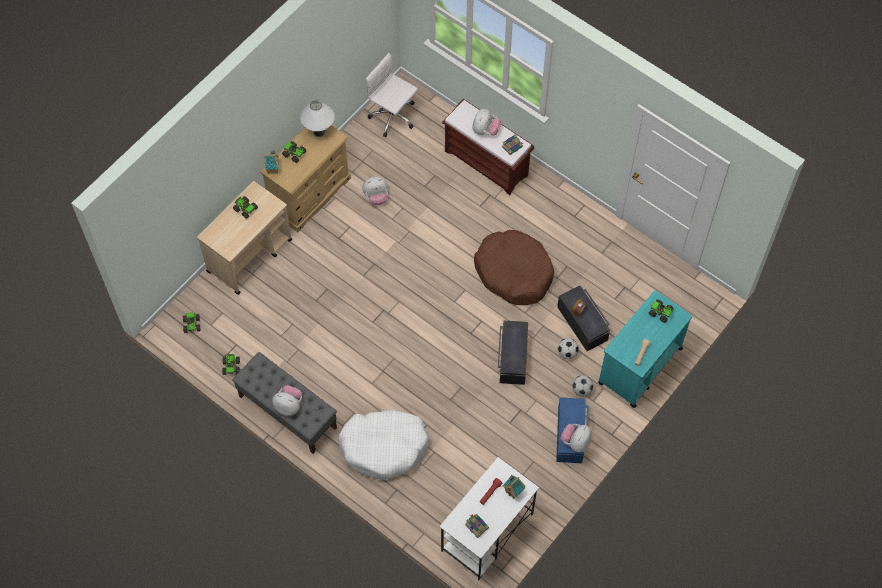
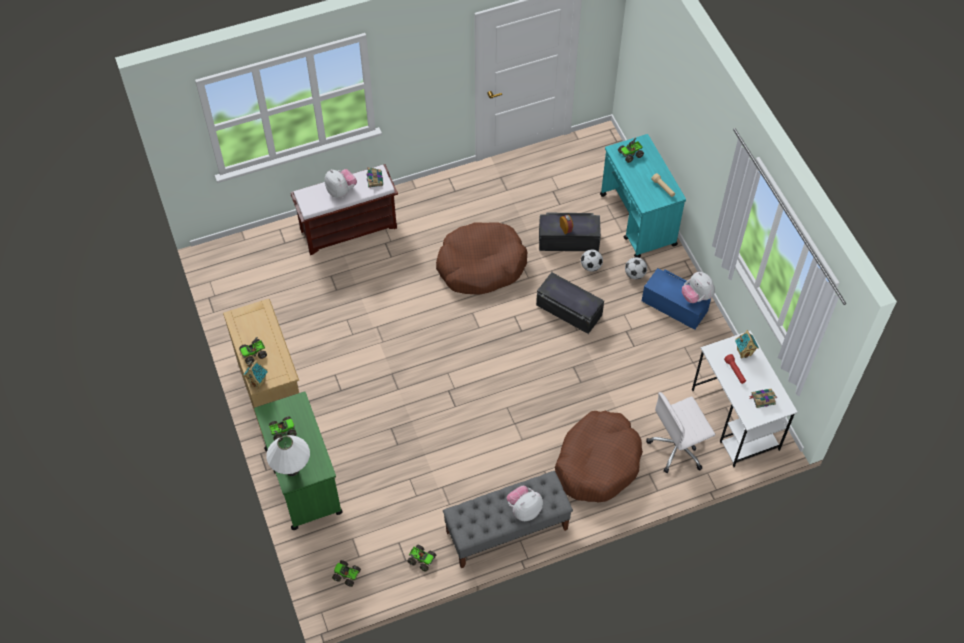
camera: 60 degrees left, 5 degrees down
beige cart [197,181,292,295] -> green cart [254,391,343,530]
white table lamp [300,100,335,137] -> white table lamp moved to [267,435,310,476]
white dog bed [338,410,429,480] -> brown dog bed [555,411,643,503]
plush toy [362,177,388,205] -> none
white office chair [366,53,418,137] -> white office chair moved to [646,392,715,473]

